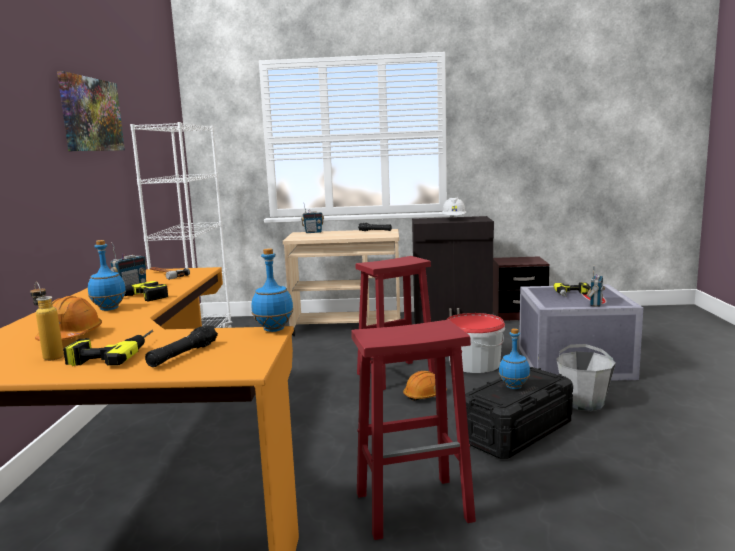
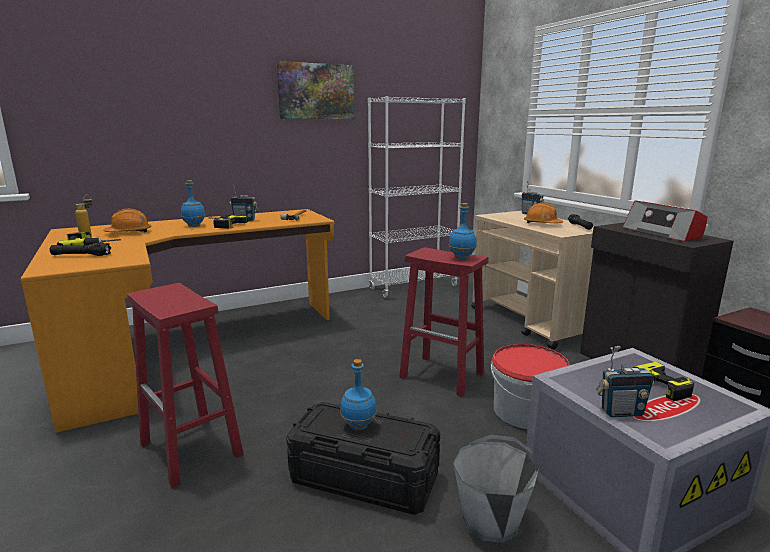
camera: 60 degrees right, 5 degrees up
blue bottle [252,248,293,332] -> blue bottle moved to [449,203,477,259]
orange hard hat [403,371,447,401] -> orange hard hat moved to [524,203,563,223]
white hard hat [441,198,466,217] -> radio [623,200,708,241]

